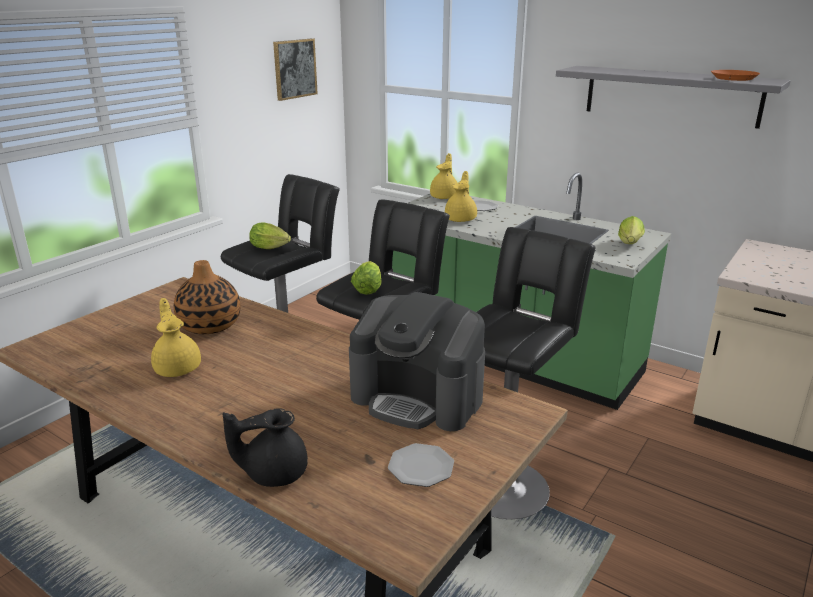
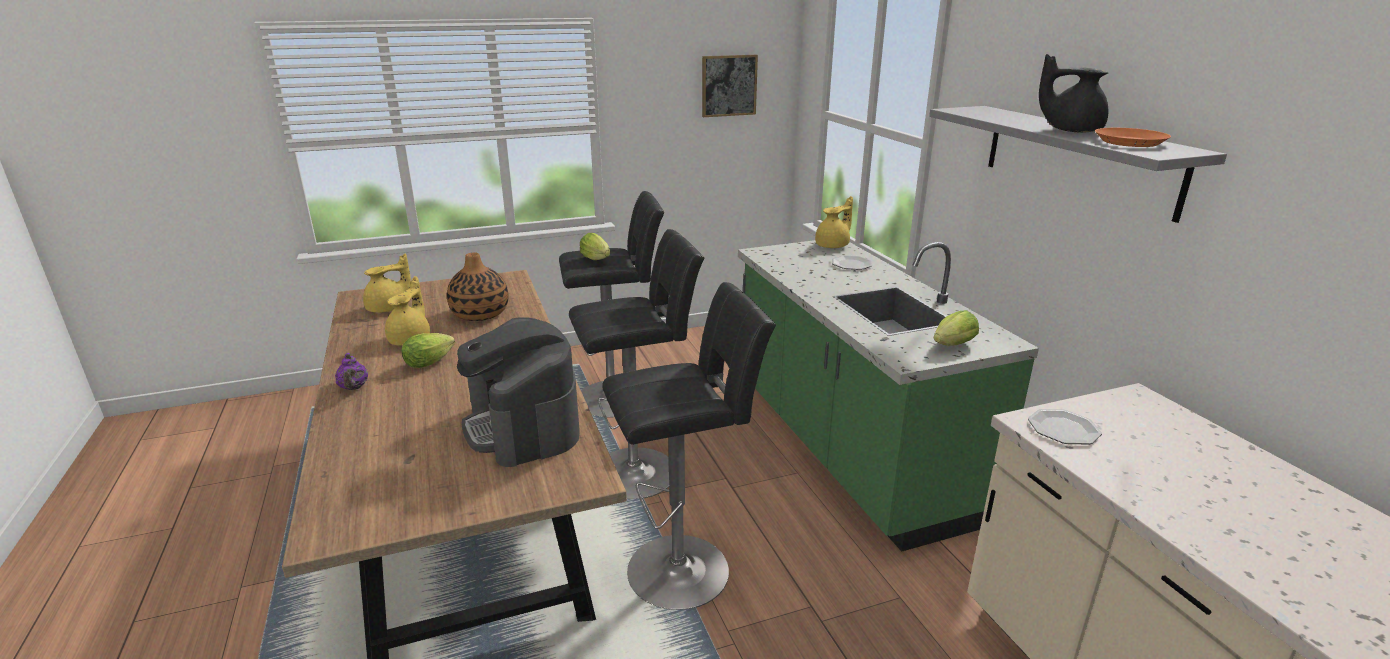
camera: 35 degrees right, 0 degrees up
black teapot [223,408,308,487] -> black teapot moved to [1039,54,1108,133]
lettuce [351,261,382,295] -> lettuce moved to [402,333,455,368]
plate [388,443,454,487] -> plate moved to [1028,409,1102,445]
yellow teapot [445,171,477,222] -> yellow teapot moved to [363,254,411,313]
none -> purple teapot [335,353,368,390]

